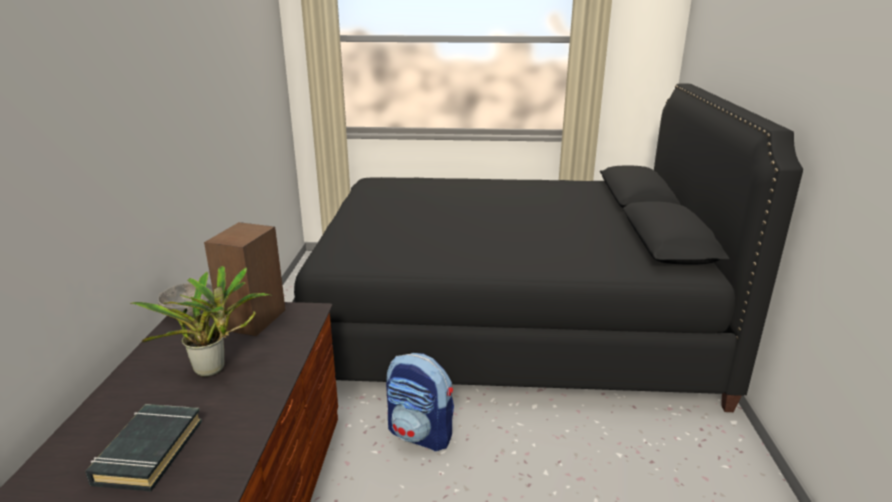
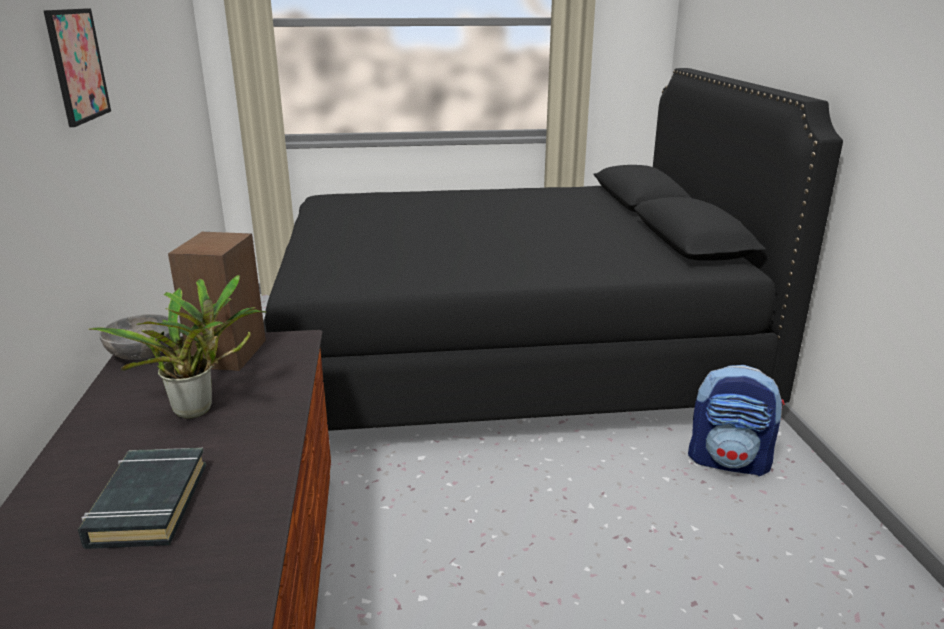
camera: 10 degrees left, 0 degrees up
backpack [386,353,454,451] -> backpack moved to [688,365,785,476]
none -> picture [44,8,111,127]

